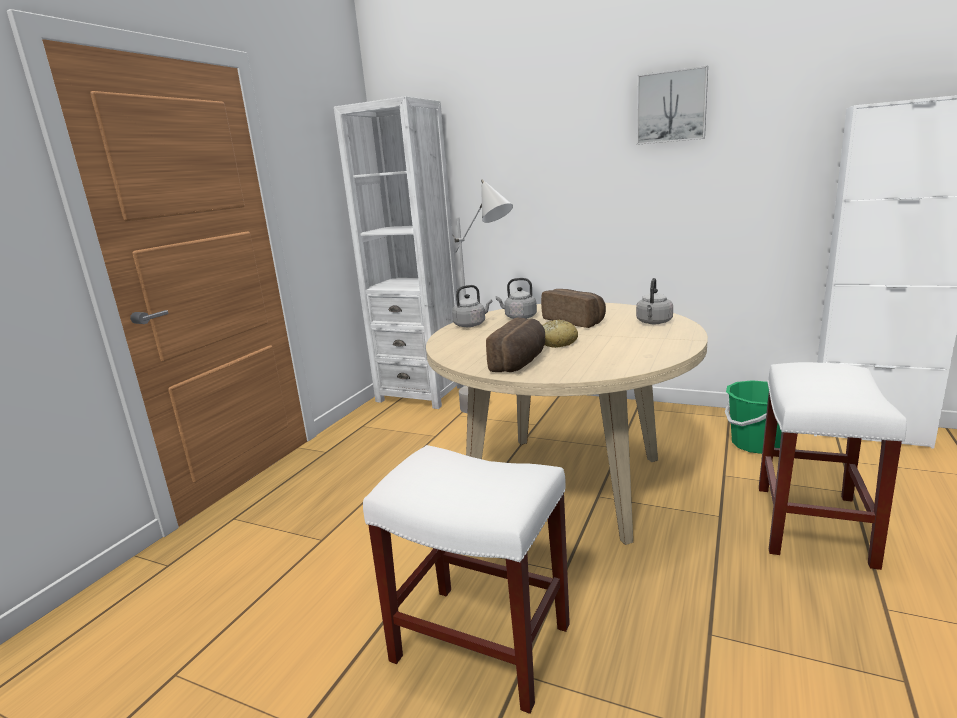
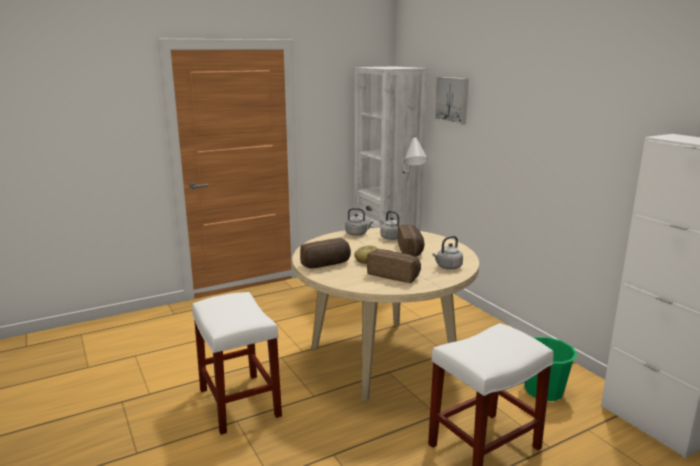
camera: 35 degrees right, 0 degrees up
picture [637,65,708,145] -> picture moved to [434,77,469,125]
none -> bread [367,249,421,283]

